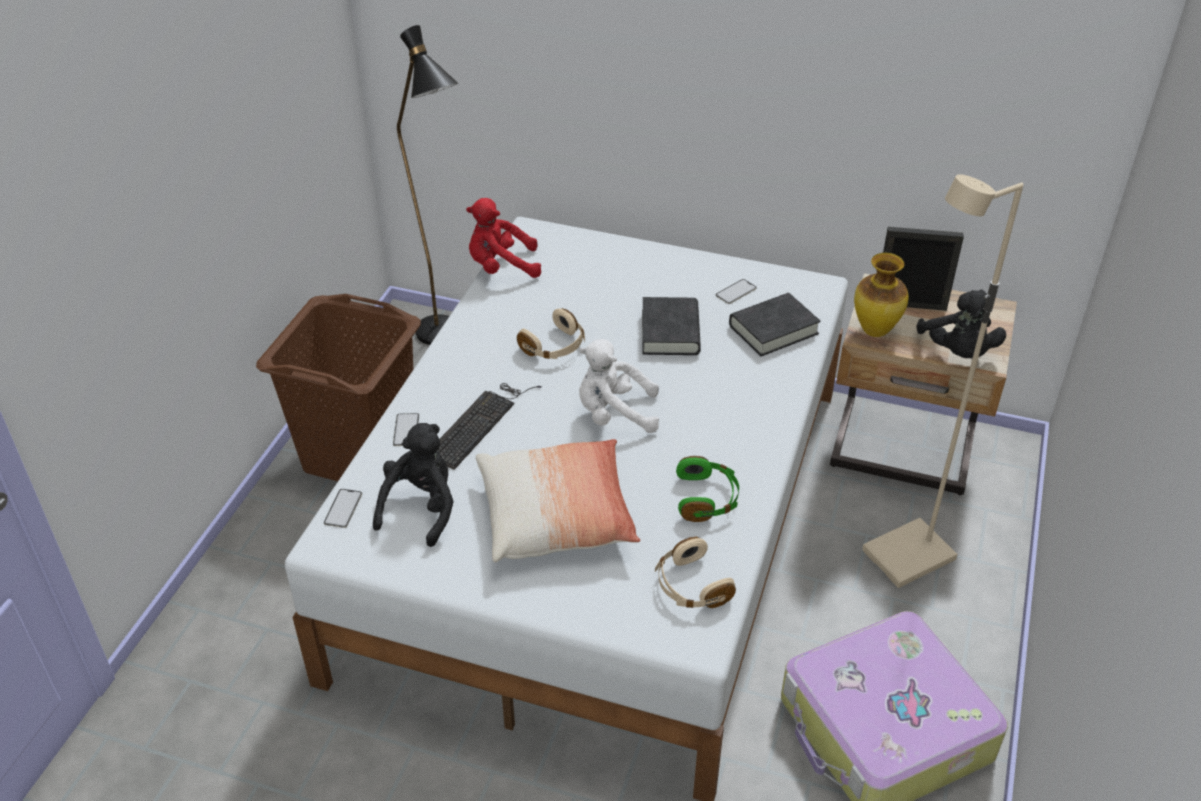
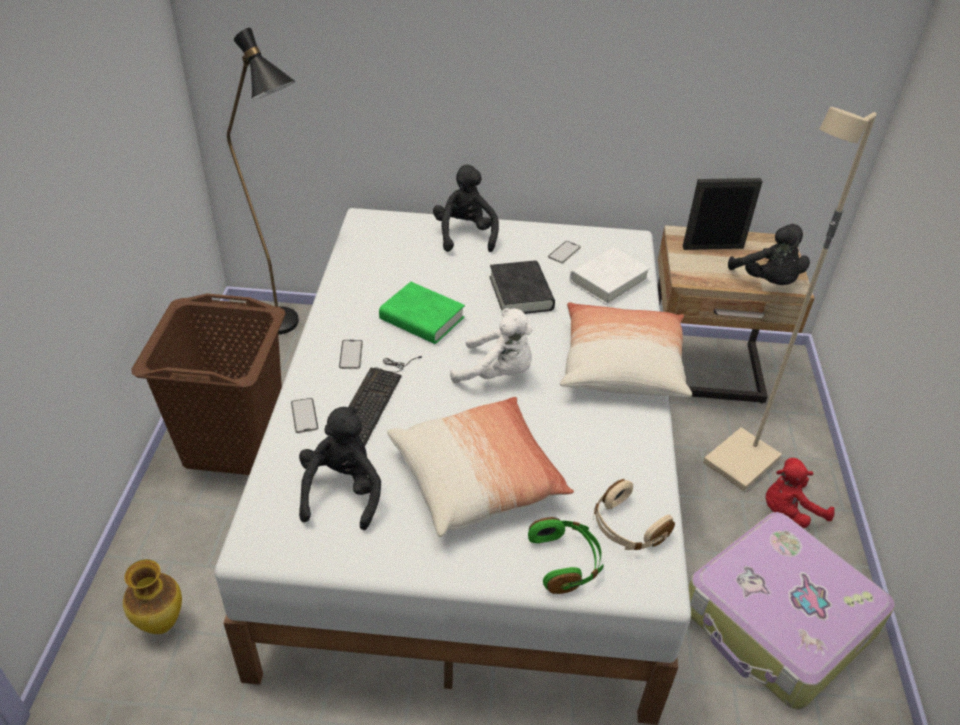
camera: 15 degrees left, 0 degrees up
phone [324,489,362,528] -> phone moved to [339,340,363,369]
red plush toy [466,198,541,278] -> red plush toy moved to [766,458,834,528]
beige headphones [517,308,585,359] -> green book [379,282,465,344]
white plush toy [579,339,659,433] -> white plush toy turned 150 degrees counterclockwise [450,308,532,383]
green headphones [676,456,739,522] -> green headphones moved to [528,517,604,594]
black book [729,293,821,356] -> white book [570,247,650,305]
vase [854,253,909,337] -> vase moved to [123,559,182,634]
none -> black plush toy [433,165,499,252]
none -> pillow [560,302,692,397]

